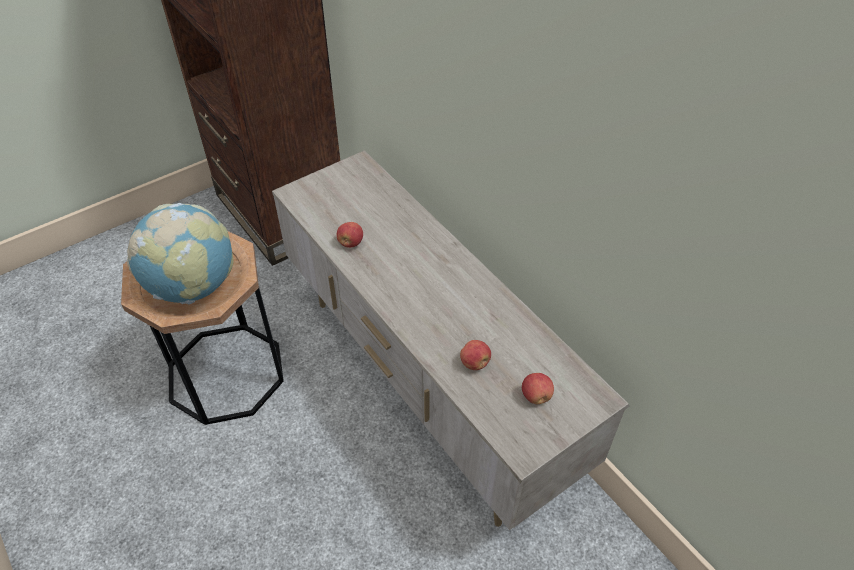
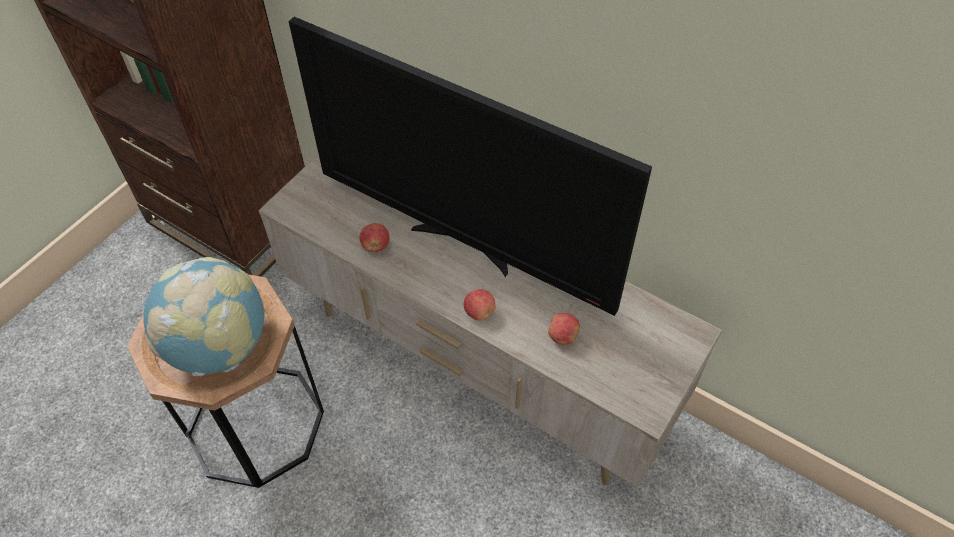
camera: 20 degrees left, 5 degrees up
apple [522,373,554,404] -> apple moved to [464,289,496,320]
none -> television [289,17,652,316]

